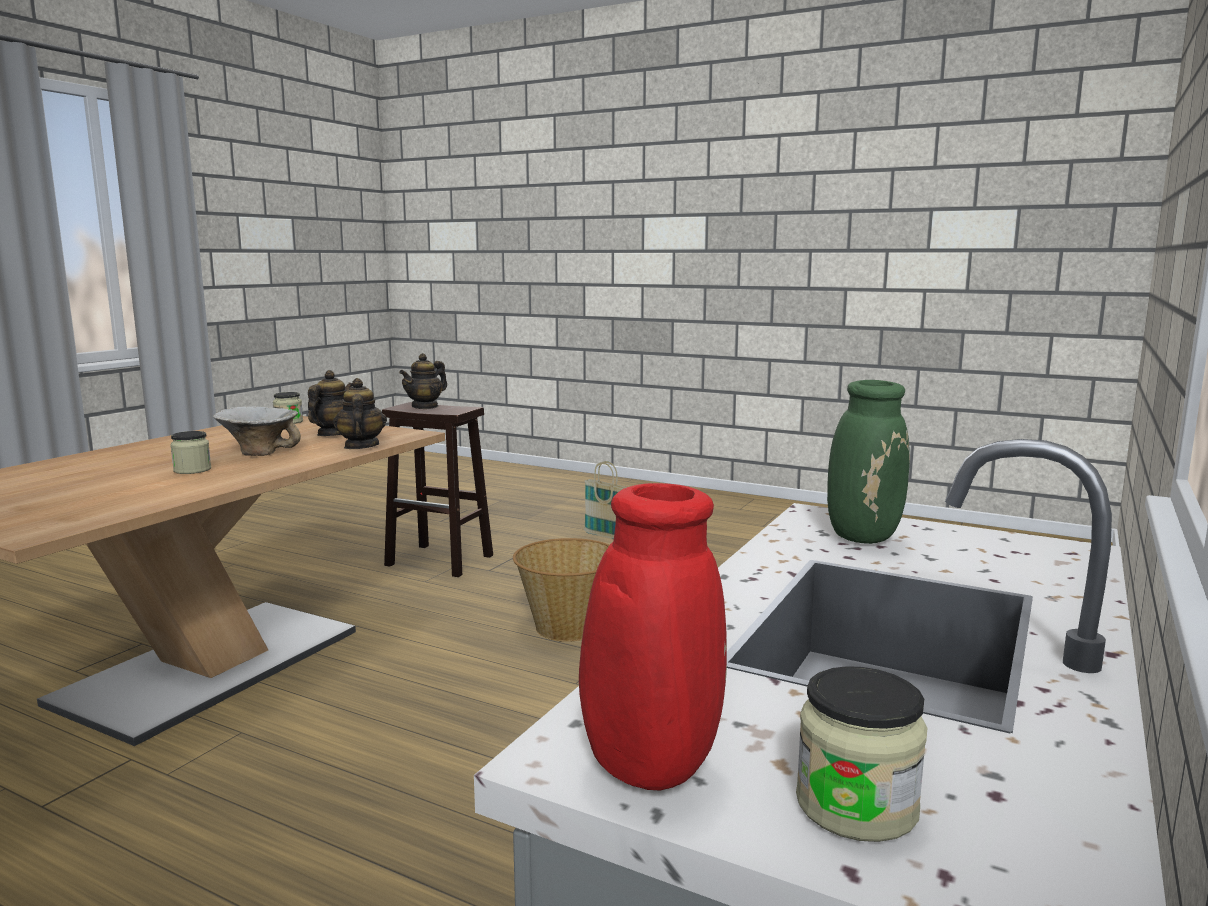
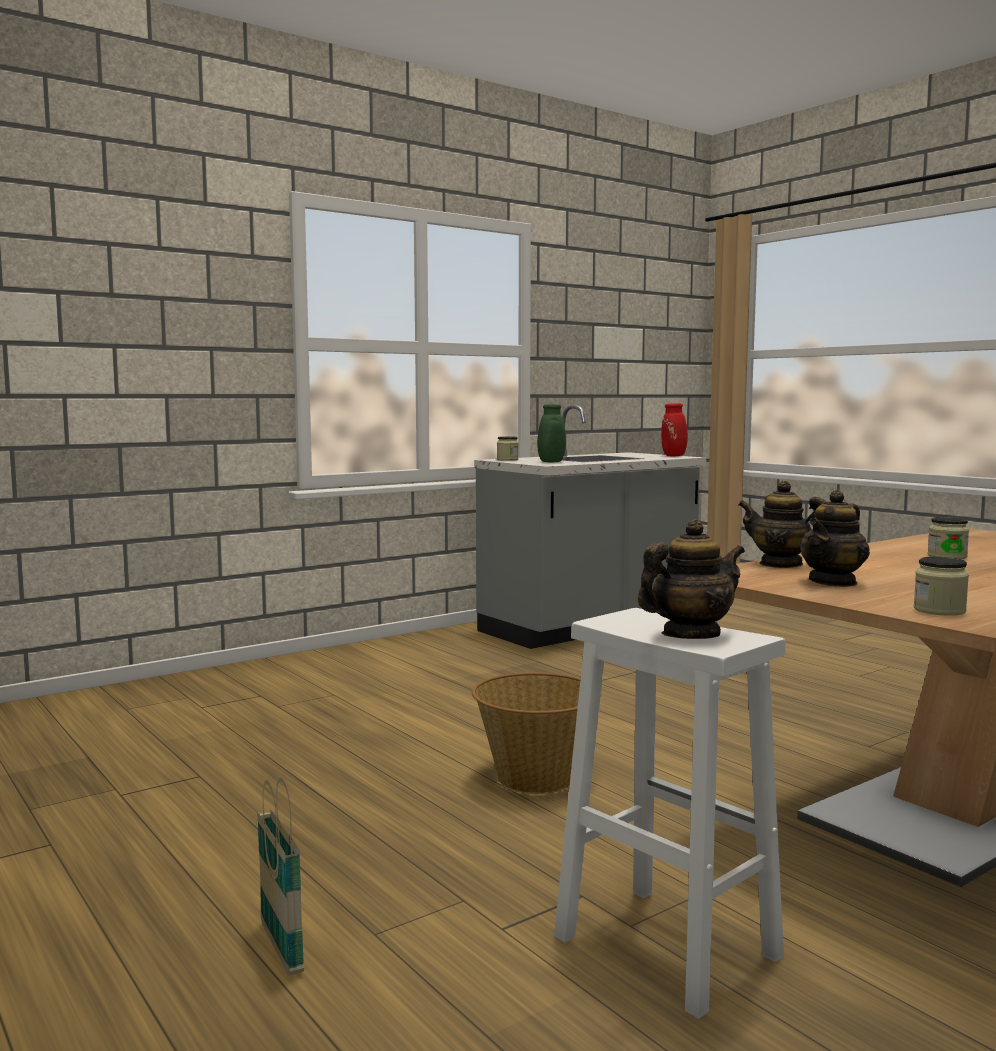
camera: 155 degrees left, 5 degrees down
bowl [213,406,301,456] -> none
teapot [333,378,387,449] -> teapot turned 105 degrees clockwise [738,481,826,568]
brown stool [382,402,493,577] -> white stool [554,608,786,1019]
jar [796,666,927,842] -> jar moved to [497,436,519,461]

